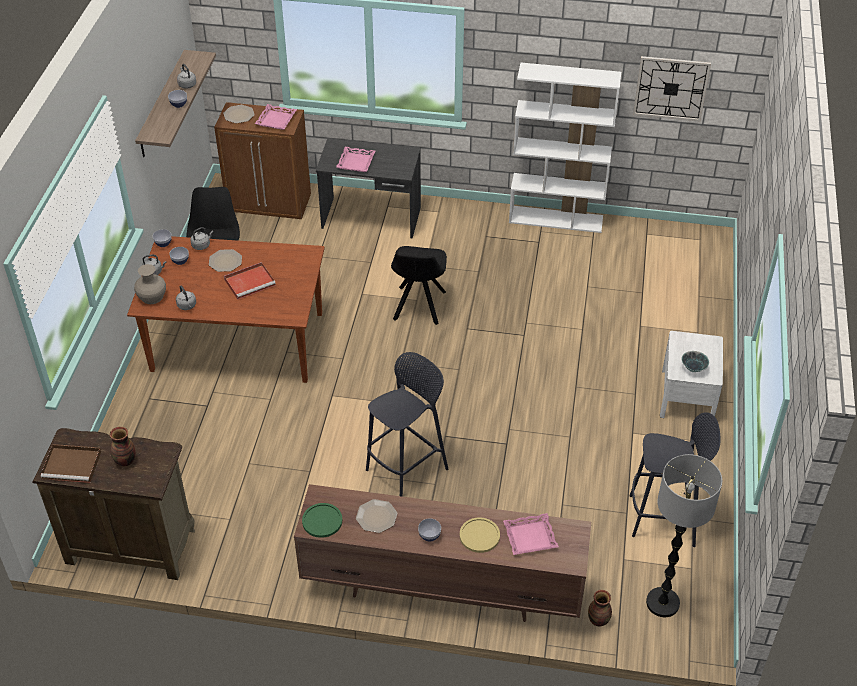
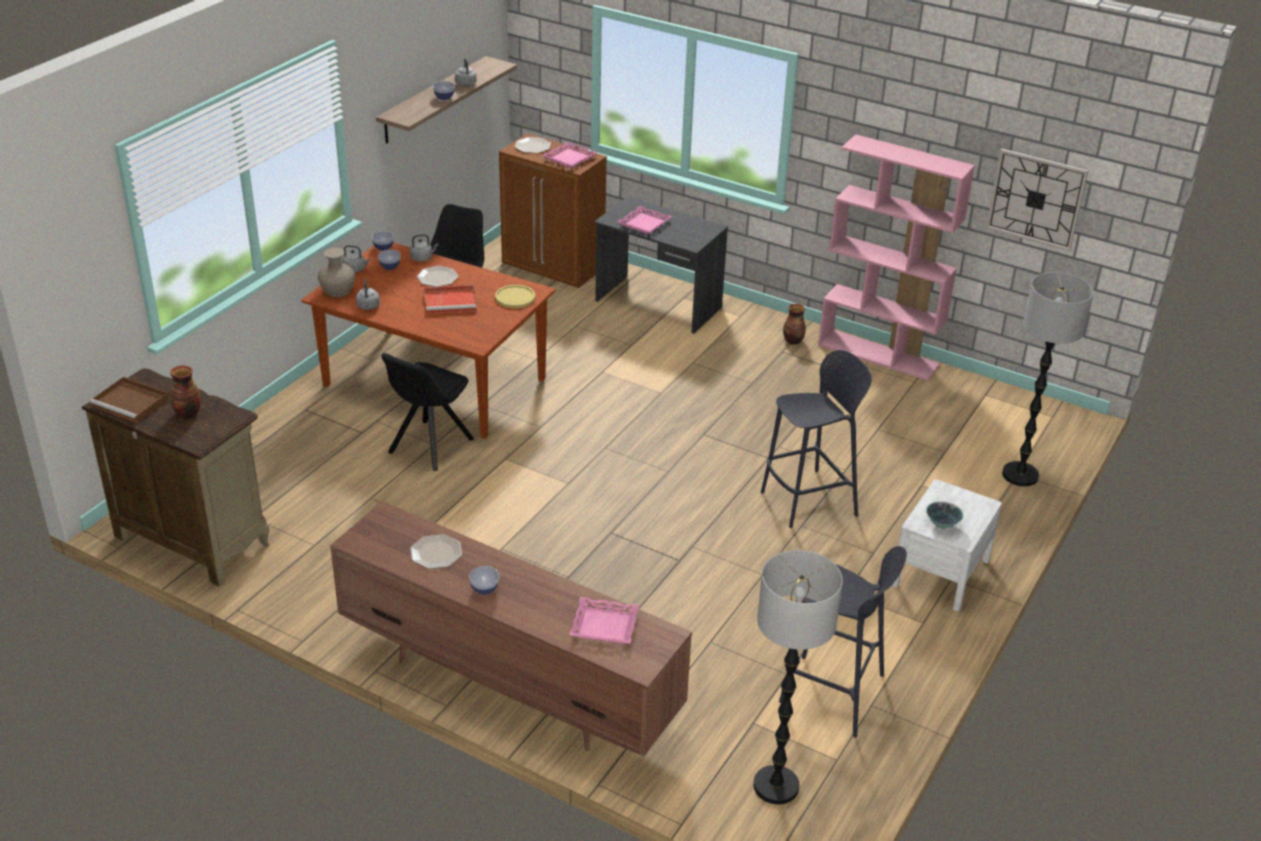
camera: 20 degrees right, 10 degrees down
green plate [302,503,342,538] -> none
grey stool [366,352,448,497] -> grey stool moved to [761,350,871,528]
black chair [391,246,447,325] -> black chair moved to [382,353,474,471]
yellow plate [460,517,500,553] -> yellow plate moved to [495,285,535,308]
white bookcase [509,63,621,233] -> pink bookcase [818,134,975,381]
vase [588,590,612,626] -> vase moved to [783,304,806,345]
none -> floor lamp [1002,272,1094,486]

